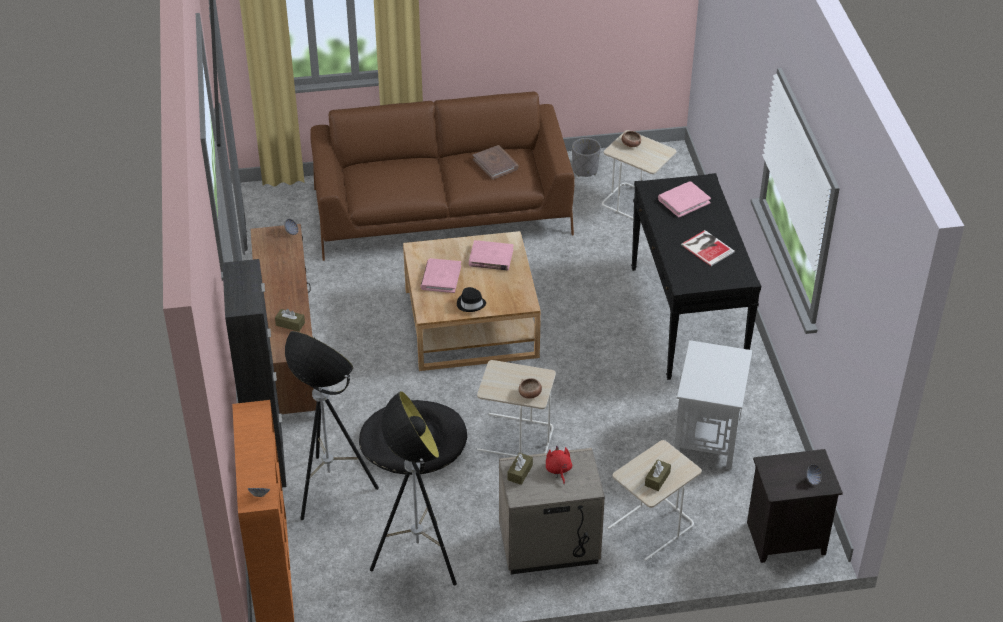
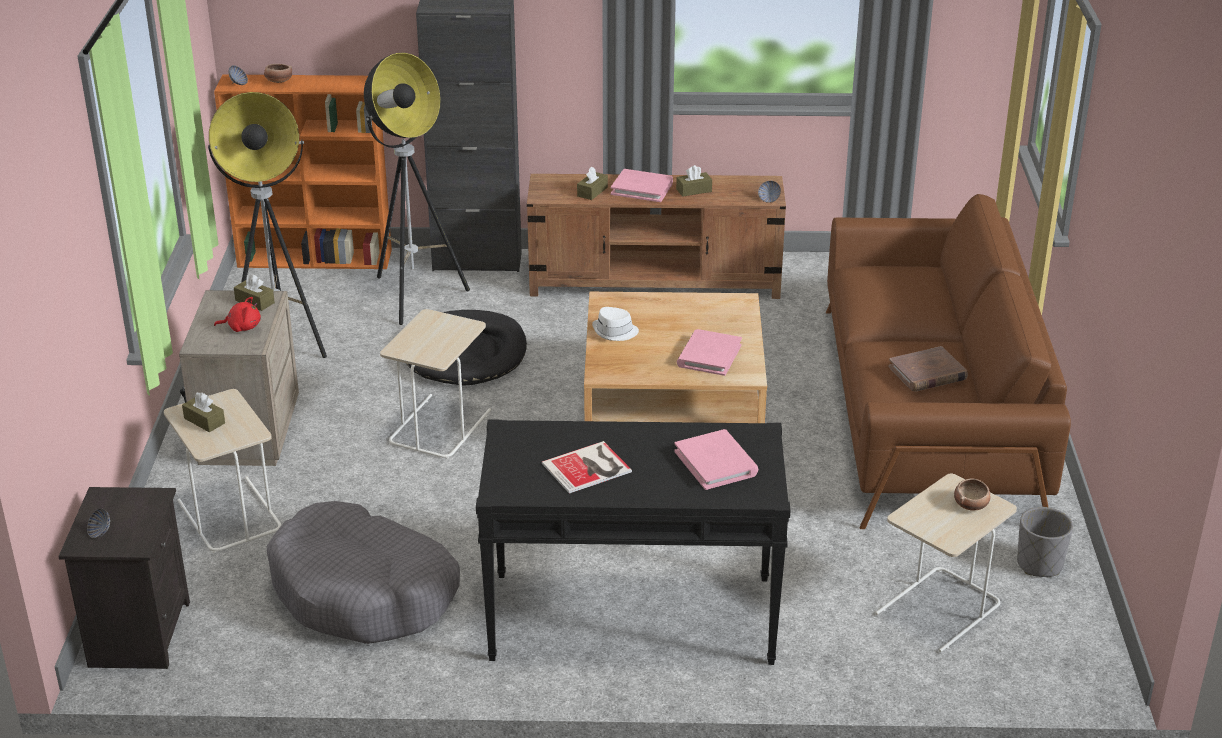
camera: 100 degrees right, 10 degrees down
pink book [421,258,461,293] -> pink book moved to [611,169,673,202]
black hat [457,287,486,312] -> white hat [592,307,639,341]
bowl [519,378,542,399] -> bowl moved to [264,64,292,83]
white side table [674,340,752,470] -> grey dog bed [267,501,460,644]
none -> brown tissue box [676,165,712,197]

